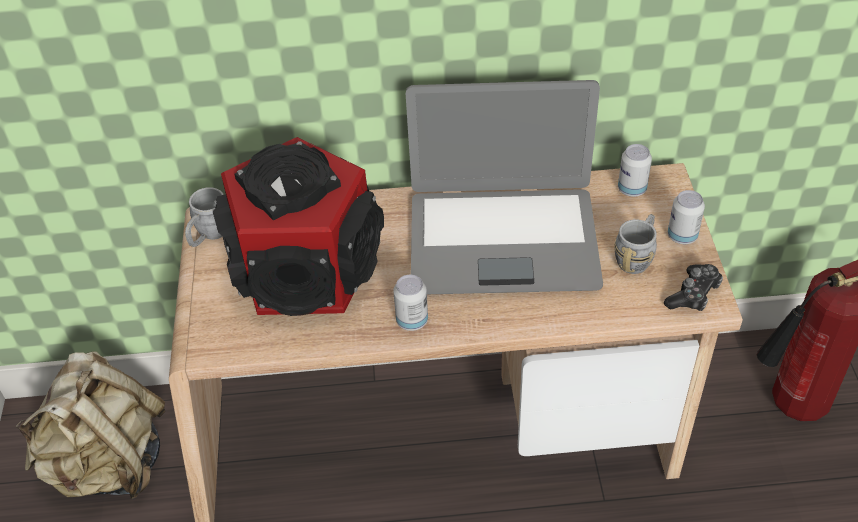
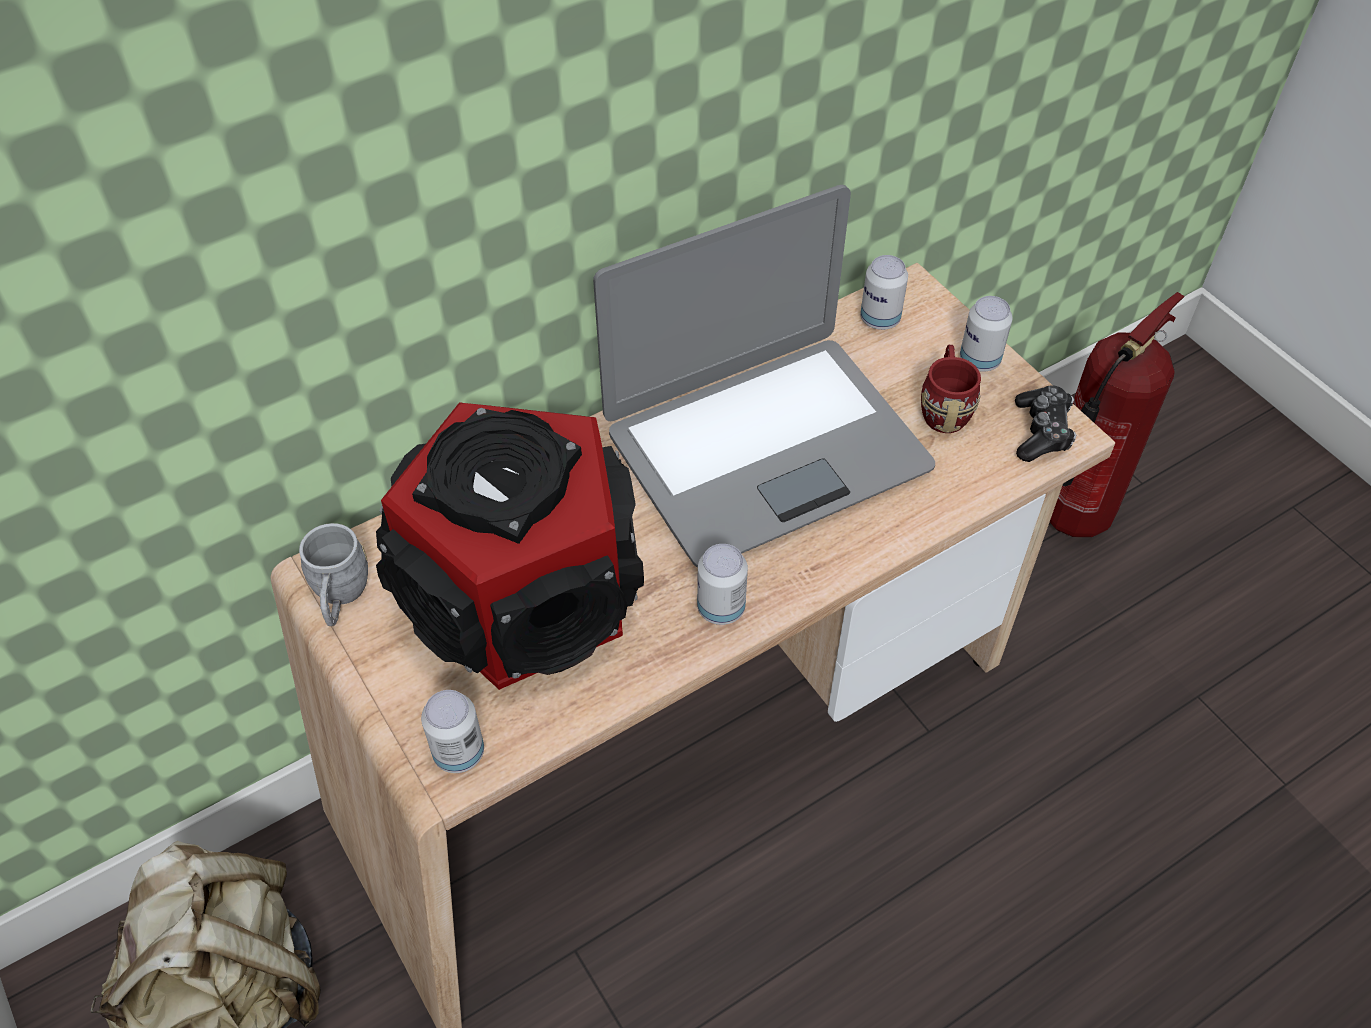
camera: 30 degrees left, 5 degrees up
grey mug [614,214,657,274] -> red mug [921,345,981,433]
none -> can [421,690,484,773]

